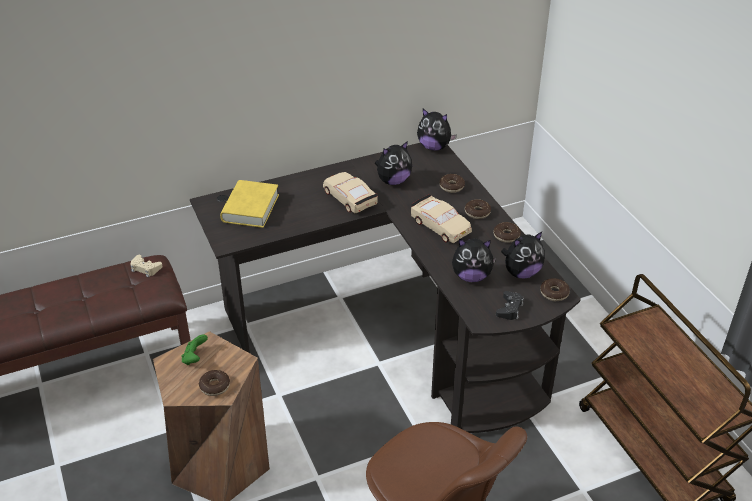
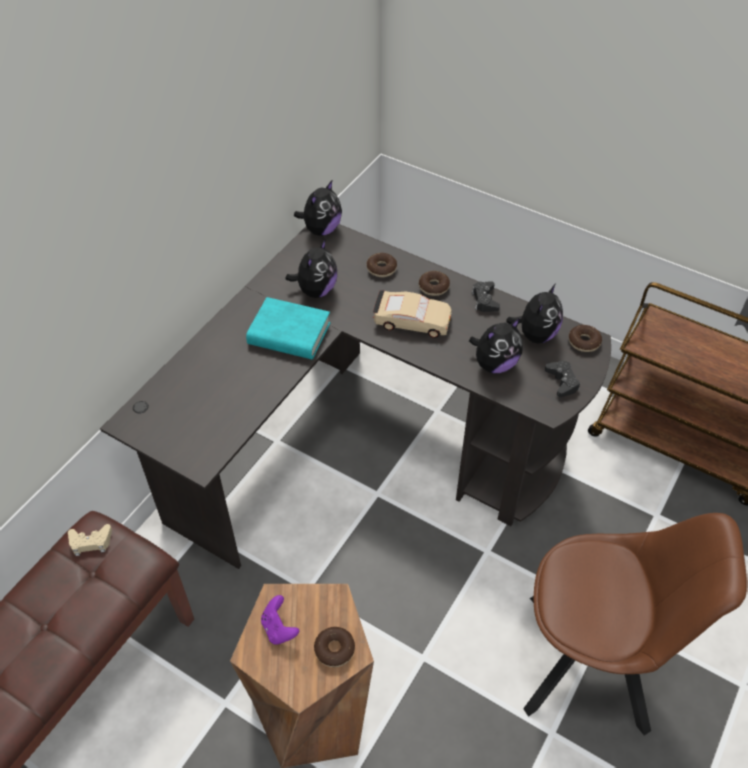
camera: 35 degrees left, 10 degrees up
green game controller [181,334,208,365] -> purple game controller [261,595,299,644]
yellow book [220,180,279,228] -> none
beige toy car [323,172,378,213] -> turquoise book [246,297,330,359]
plush toy [417,109,457,151] -> plush toy turned 45 degrees counterclockwise [294,181,342,236]
donut [494,222,521,243] -> black game controller [471,281,500,312]

